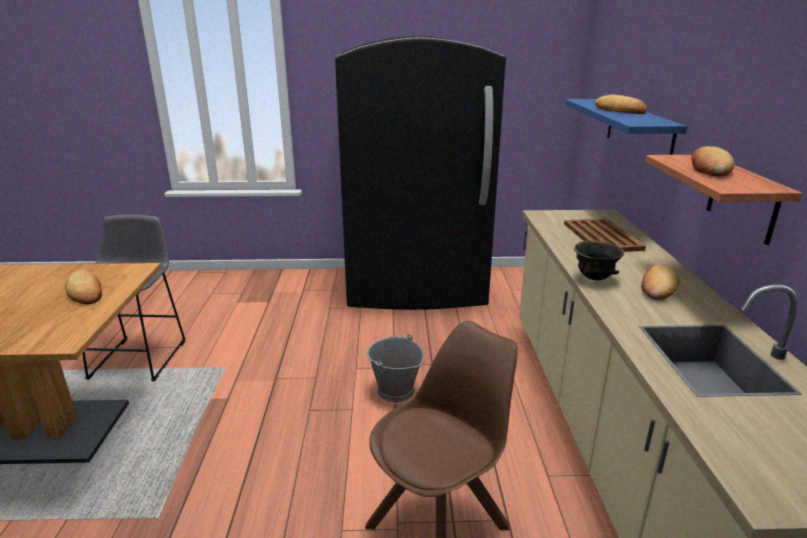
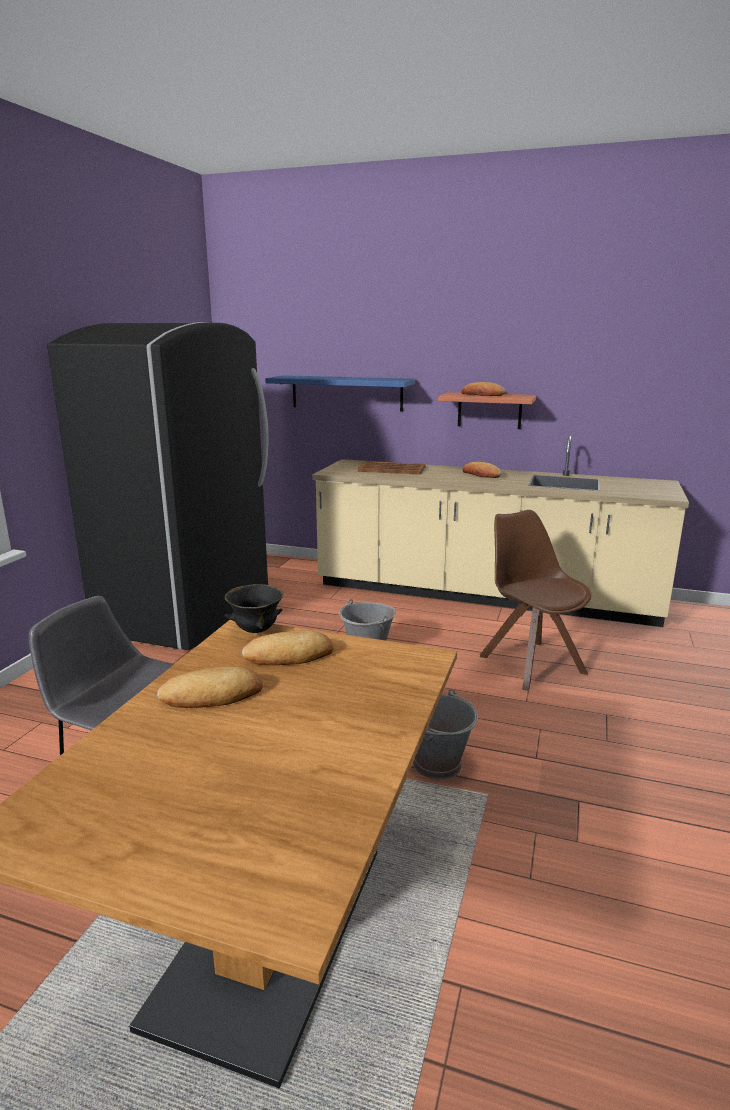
camera: 70 degrees left, 5 degrees down
black bowl [574,241,624,280] -> black bowl moved to [225,584,283,633]
bread [595,95,647,114] -> bread moved to [157,667,263,708]
none -> grey bucket [413,689,478,780]

